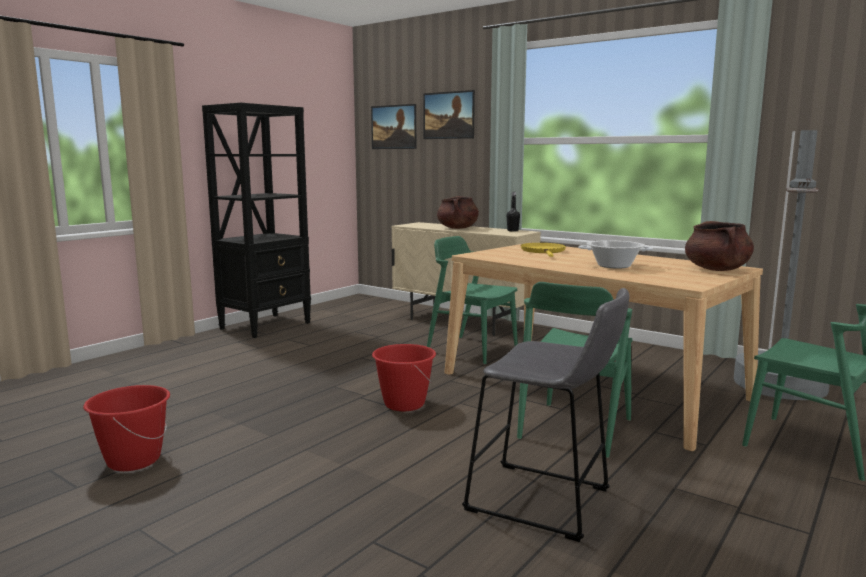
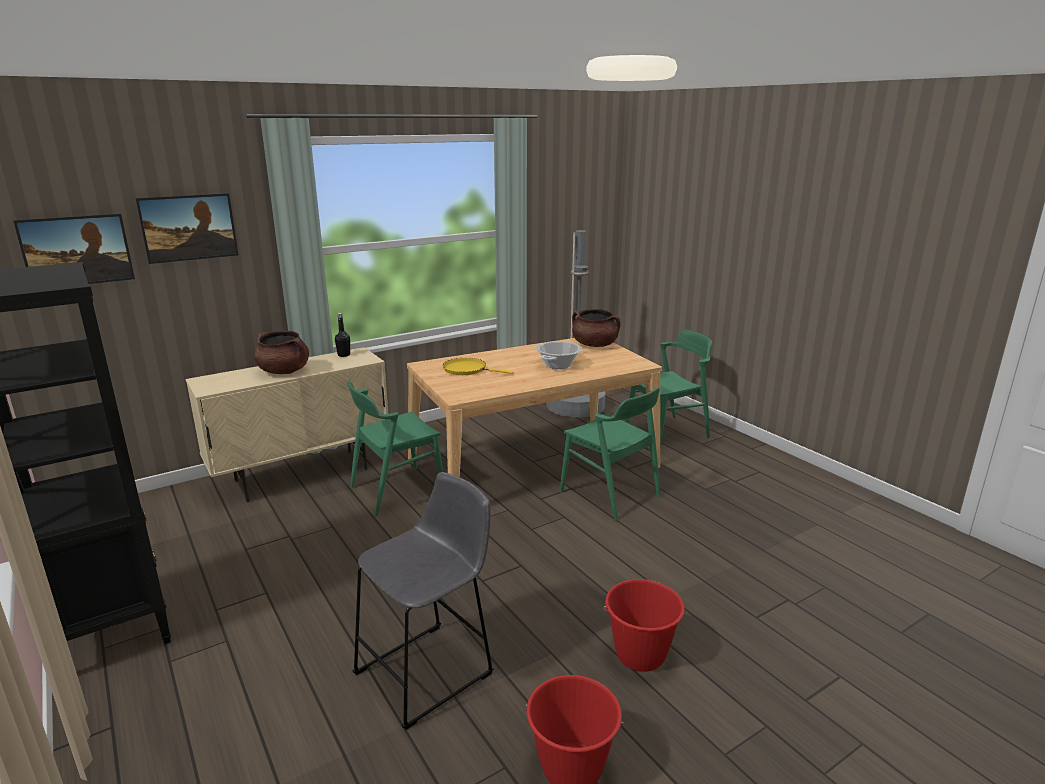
camera: 70 degrees left, 10 degrees up
red bucket [372,344,436,411] -> red bucket moved to [603,579,685,672]
grey stool [462,288,630,542] -> grey stool moved to [352,472,494,730]

